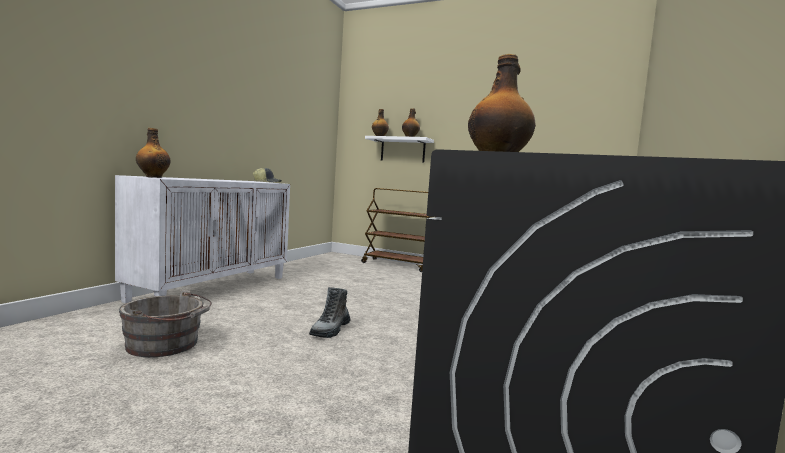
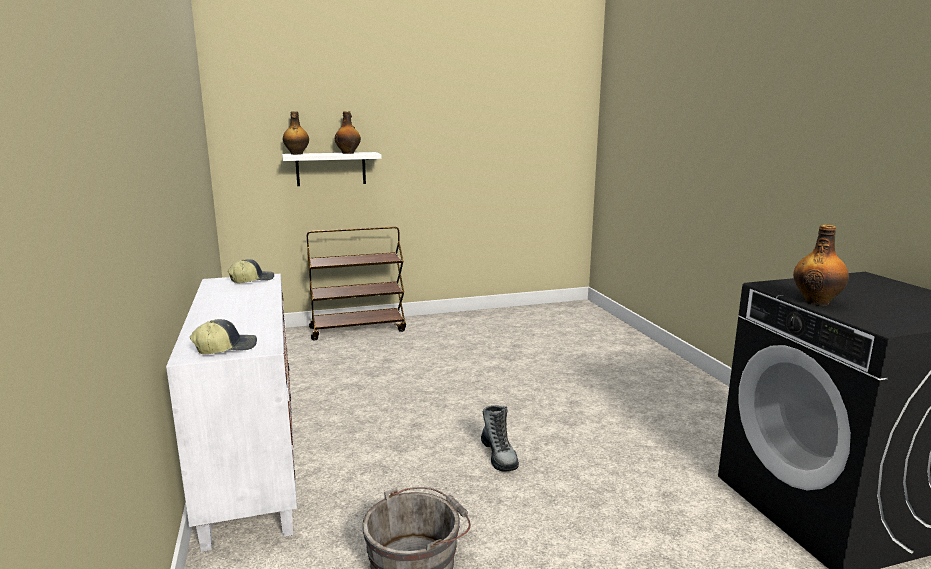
camera: 40 degrees left, 10 degrees up
bottle [136,128,171,178] -> cap [190,319,257,354]

